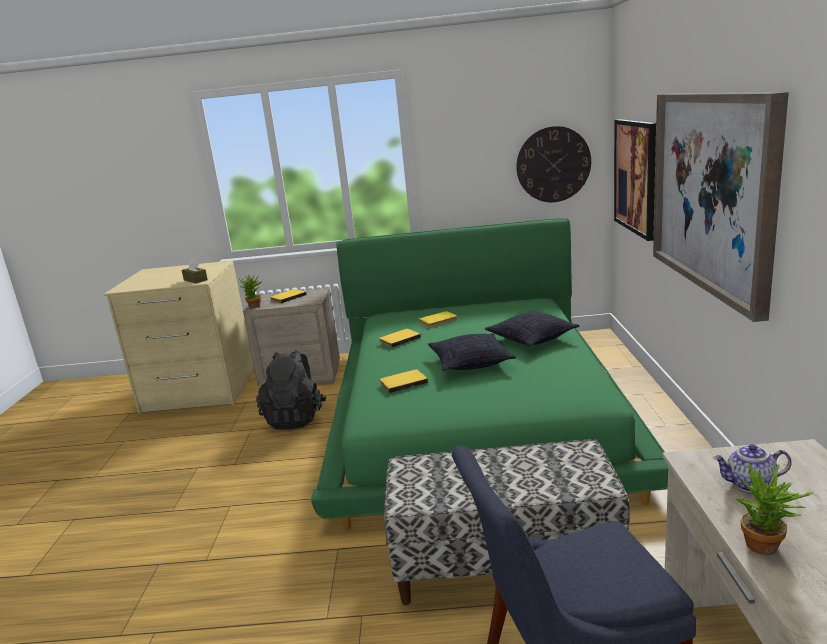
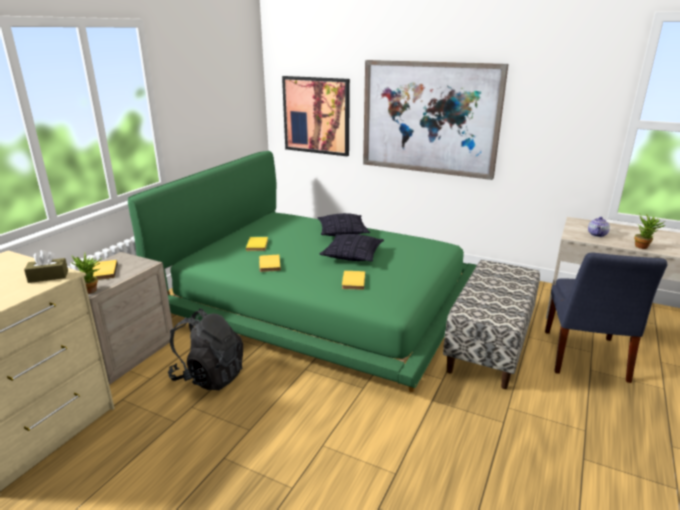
camera: 65 degrees left, 5 degrees up
wall clock [516,126,591,202] -> none

